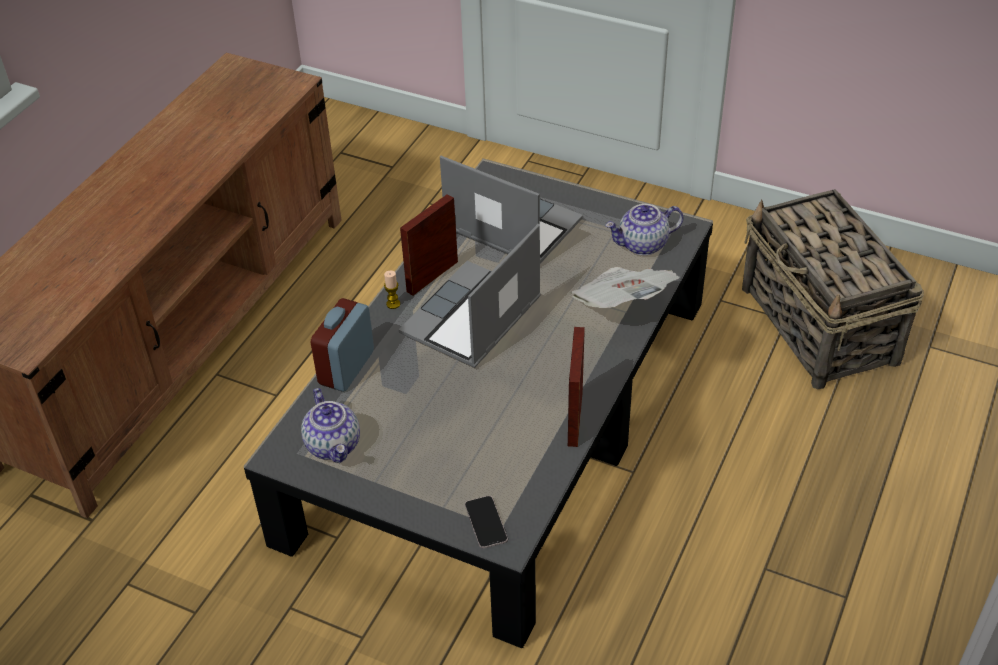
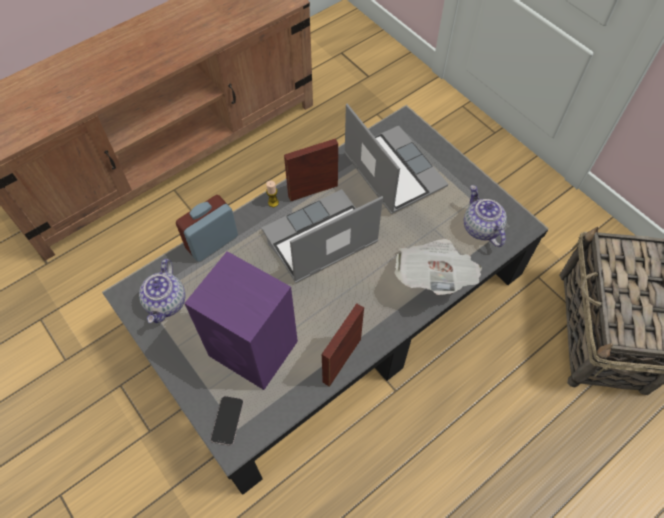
camera: 25 degrees right, 15 degrees up
teapot [605,204,684,255] -> teapot turned 60 degrees clockwise [464,185,507,247]
none -> purple speaker [184,251,298,390]

